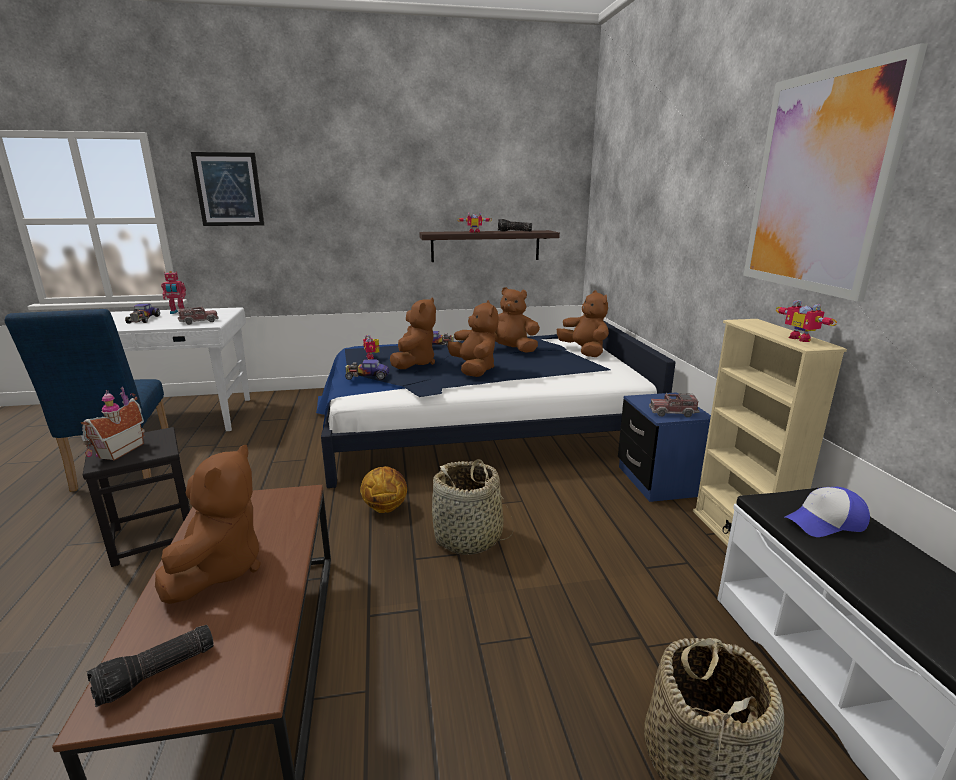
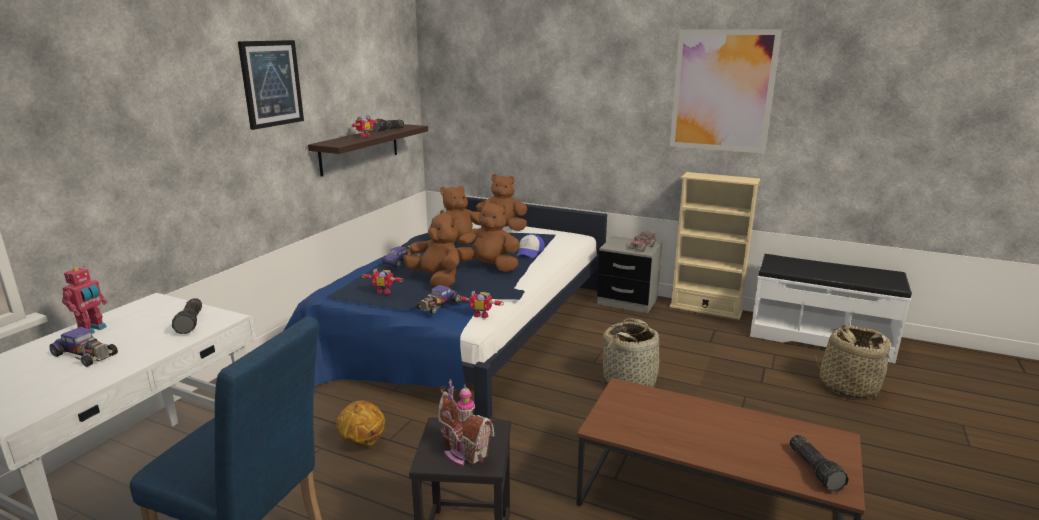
camera: 55 degrees left, 0 degrees up
brown plush toy [155,444,261,604] -> none
toy truck [178,306,219,325] -> flashlight [172,298,202,334]
picture [191,152,264,226] -> picture moved to [238,40,304,130]
basketball [360,466,407,513] -> basketball moved to [336,400,385,447]
blue nightstand [618,392,711,502] -> grey nightstand [597,236,662,313]
toy robot [776,300,837,342] -> toy robot moved to [458,290,504,318]
cap [785,487,870,537] -> cap moved to [517,234,545,258]

